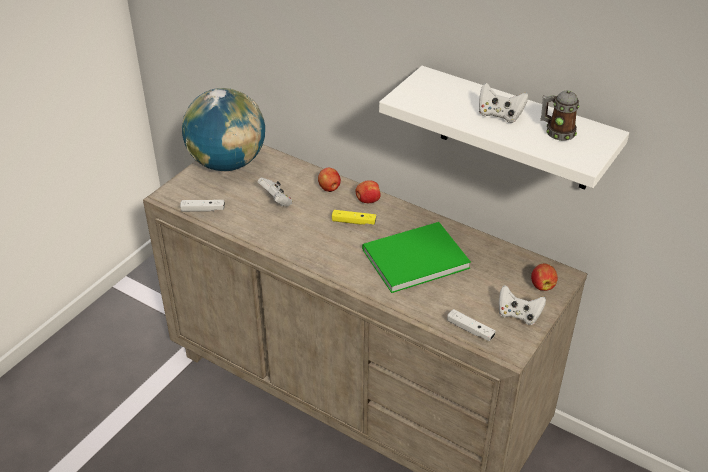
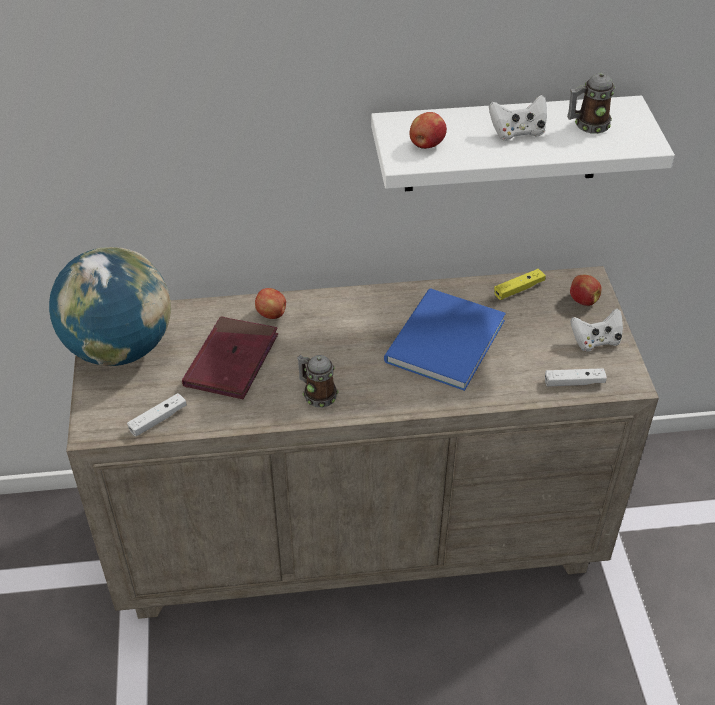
camera: 40 degrees left, 5 degrees up
white game controller [258,178,292,207] -> red book [182,317,278,399]
yellow game controller [332,210,376,225] -> yellow game controller moved to [494,269,546,300]
apple [356,181,381,203] -> apple moved to [409,112,447,149]
green book [362,222,471,293] -> blue book [384,288,506,391]
none -> mug [297,355,339,408]

